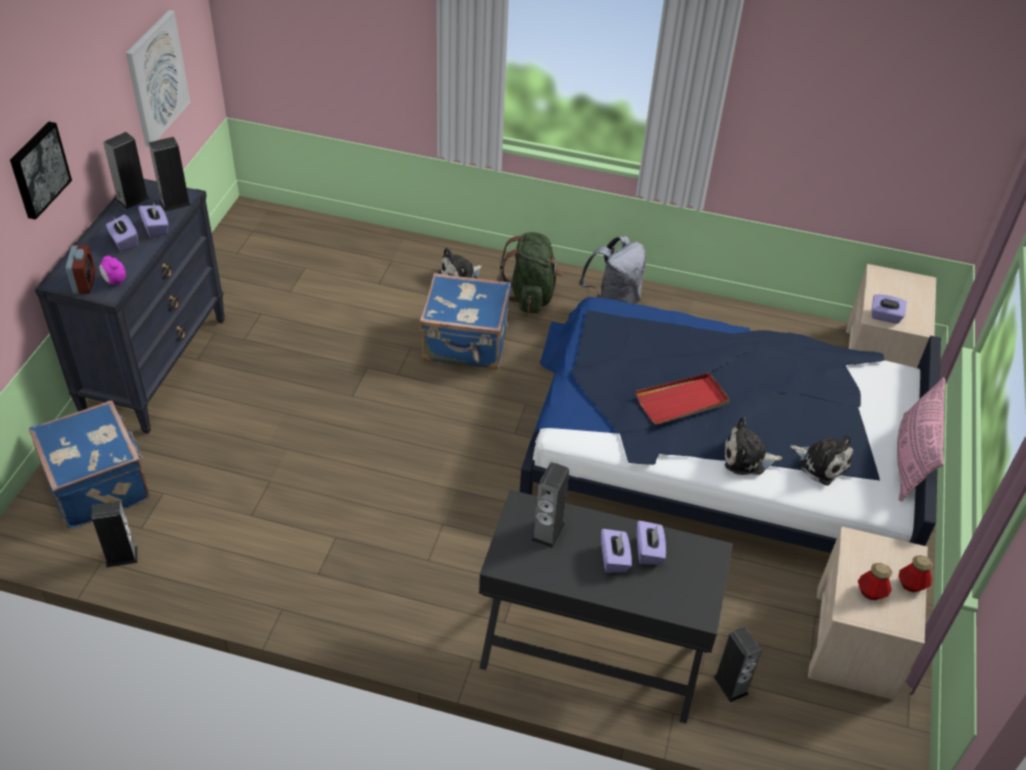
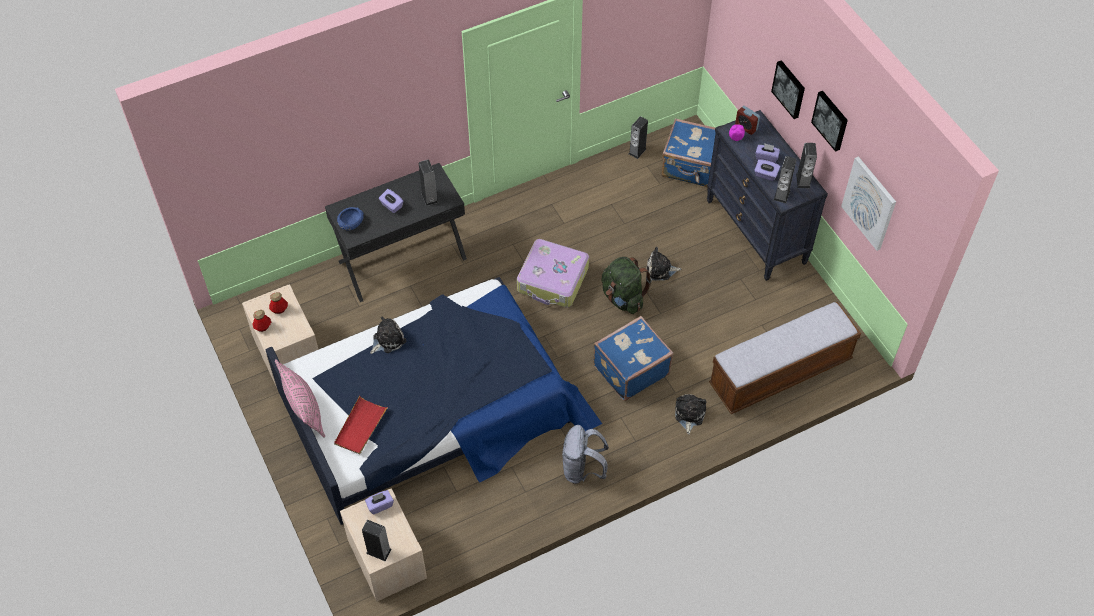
camera: 140 degrees right, 10 degrees up
green backpack [497,232,563,313] -> green backpack moved to [601,257,652,314]
red tray [636,373,730,424] -> red tray moved to [334,396,388,454]
purple tissue box [637,521,666,565] -> none
speaker [714,626,762,702] -> speaker moved to [362,520,392,561]
plush toy [790,434,853,486] -> plush toy moved to [647,247,681,281]
none -> blue bowl [337,207,364,231]
none -> suitcase [517,239,589,308]
none -> bench [709,302,861,414]
none -> picture [811,91,848,152]

